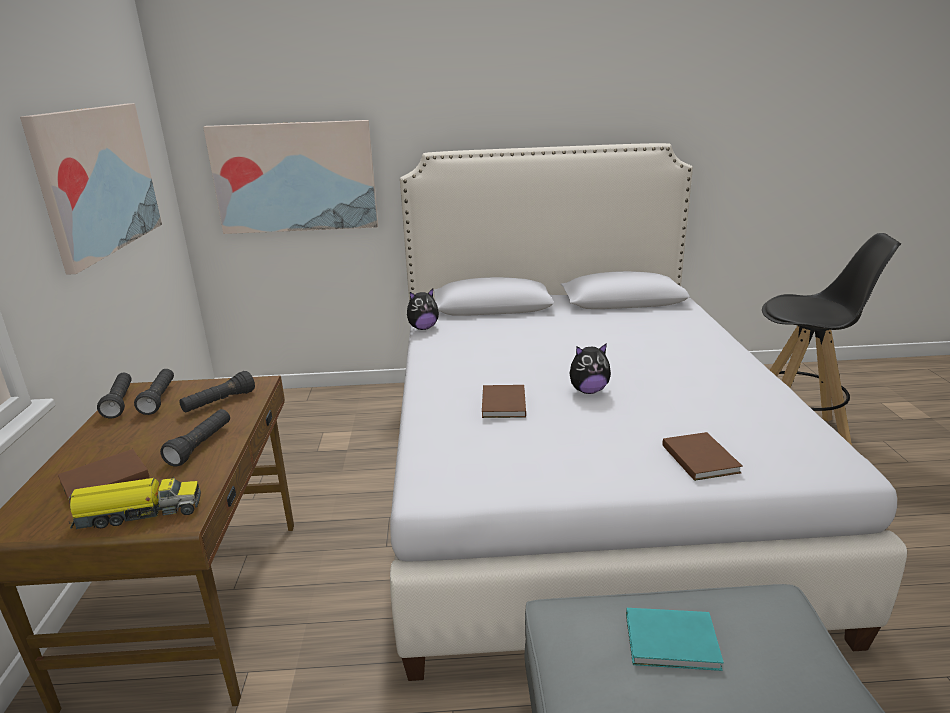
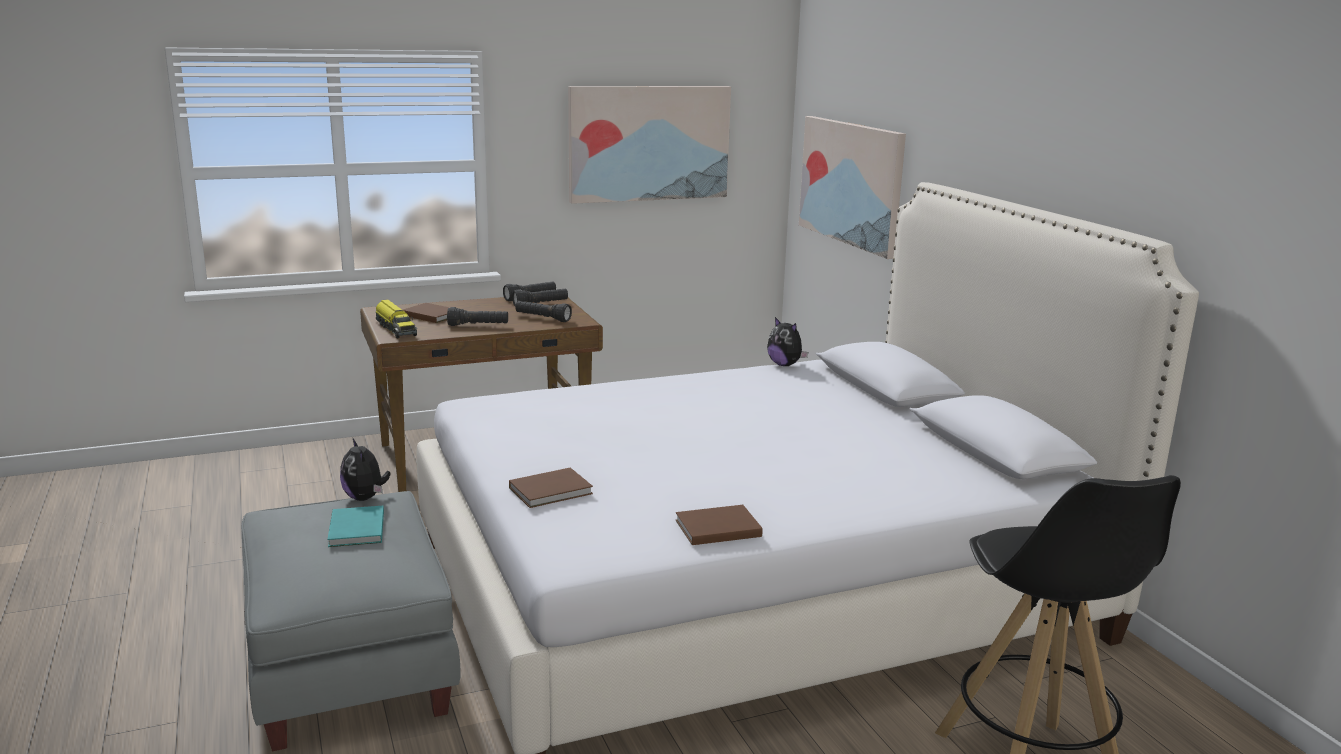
camera: 70 degrees right, 5 degrees down
brown book [482,385,526,418] -> brown book moved to [676,505,763,545]
plush toy [570,343,611,394] -> plush toy moved to [340,437,390,501]

